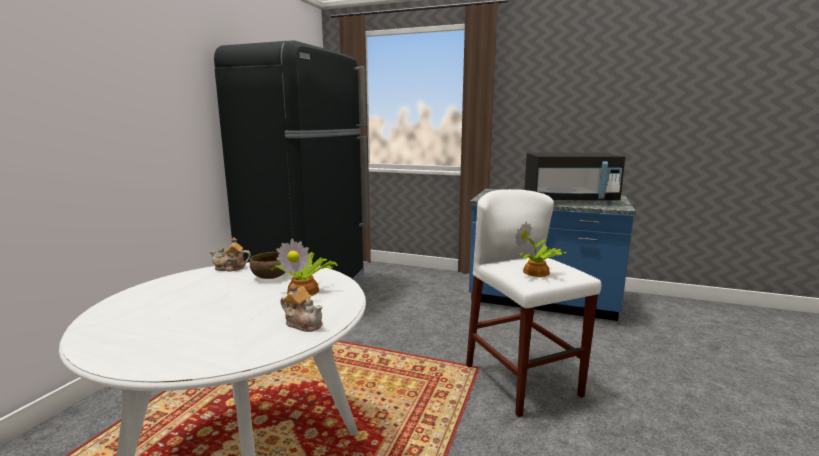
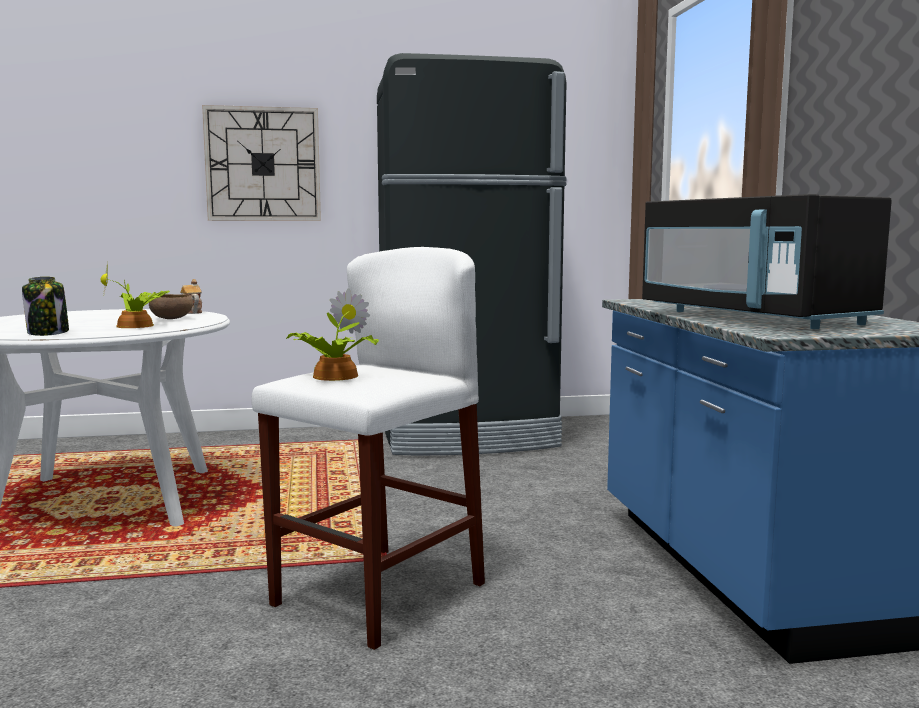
camera: 60 degrees right, 5 degrees down
teapot [281,284,323,332] -> jar [22,277,69,336]
none -> wall clock [202,105,321,221]

